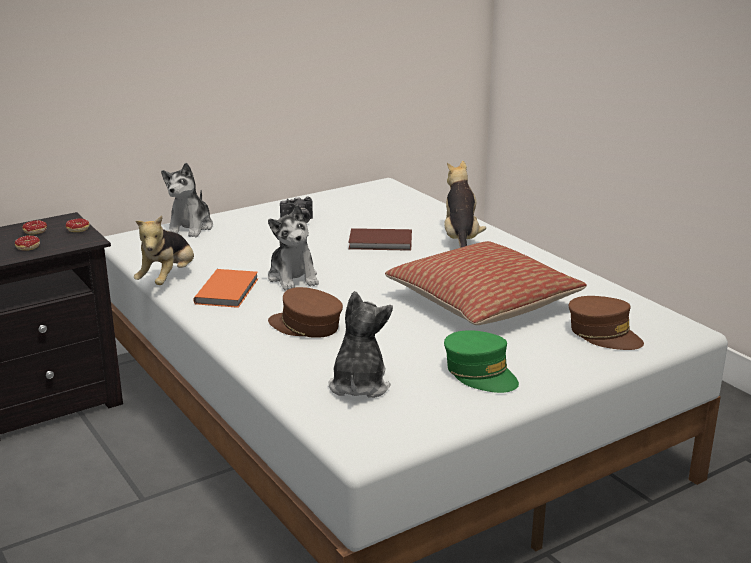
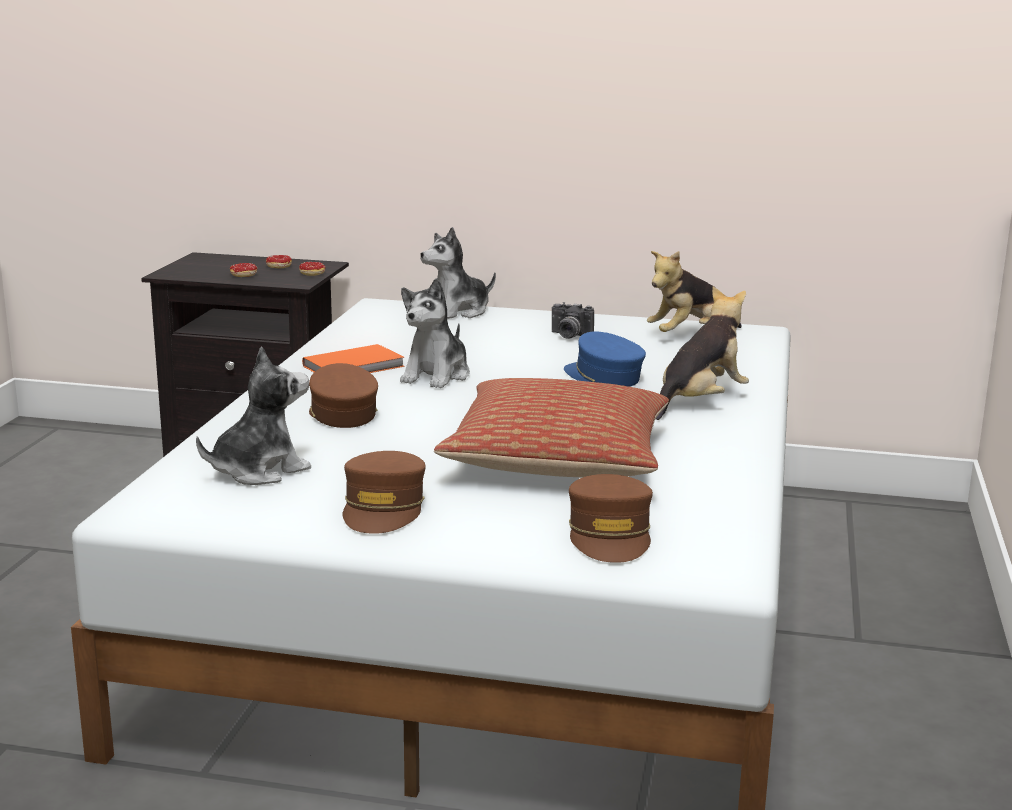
camera: 45 degrees right, 5 degrees down
plush toy [134,215,194,285] -> plush toy moved to [647,251,742,332]
brown book [348,228,412,251] -> blue cap [564,331,646,387]
green cap [444,330,519,393] -> brown cap [343,451,426,534]

